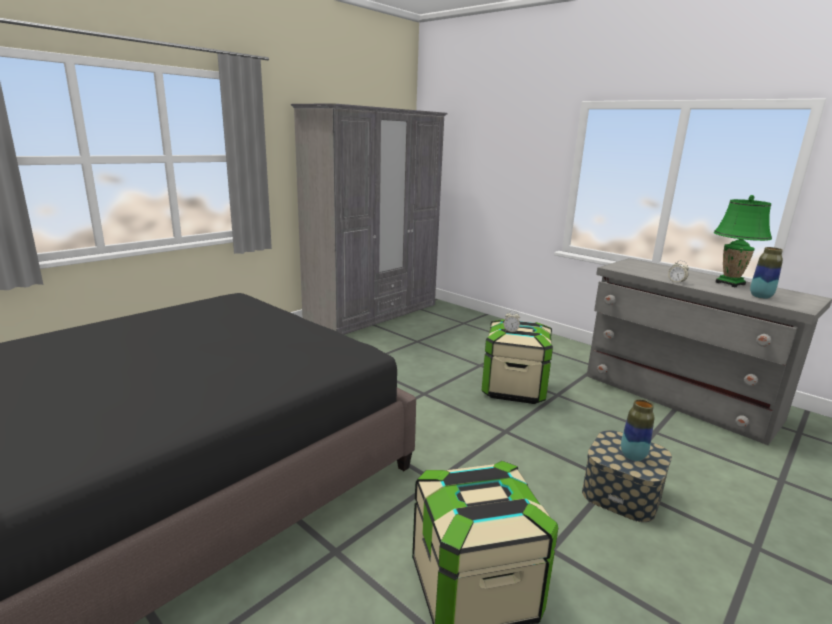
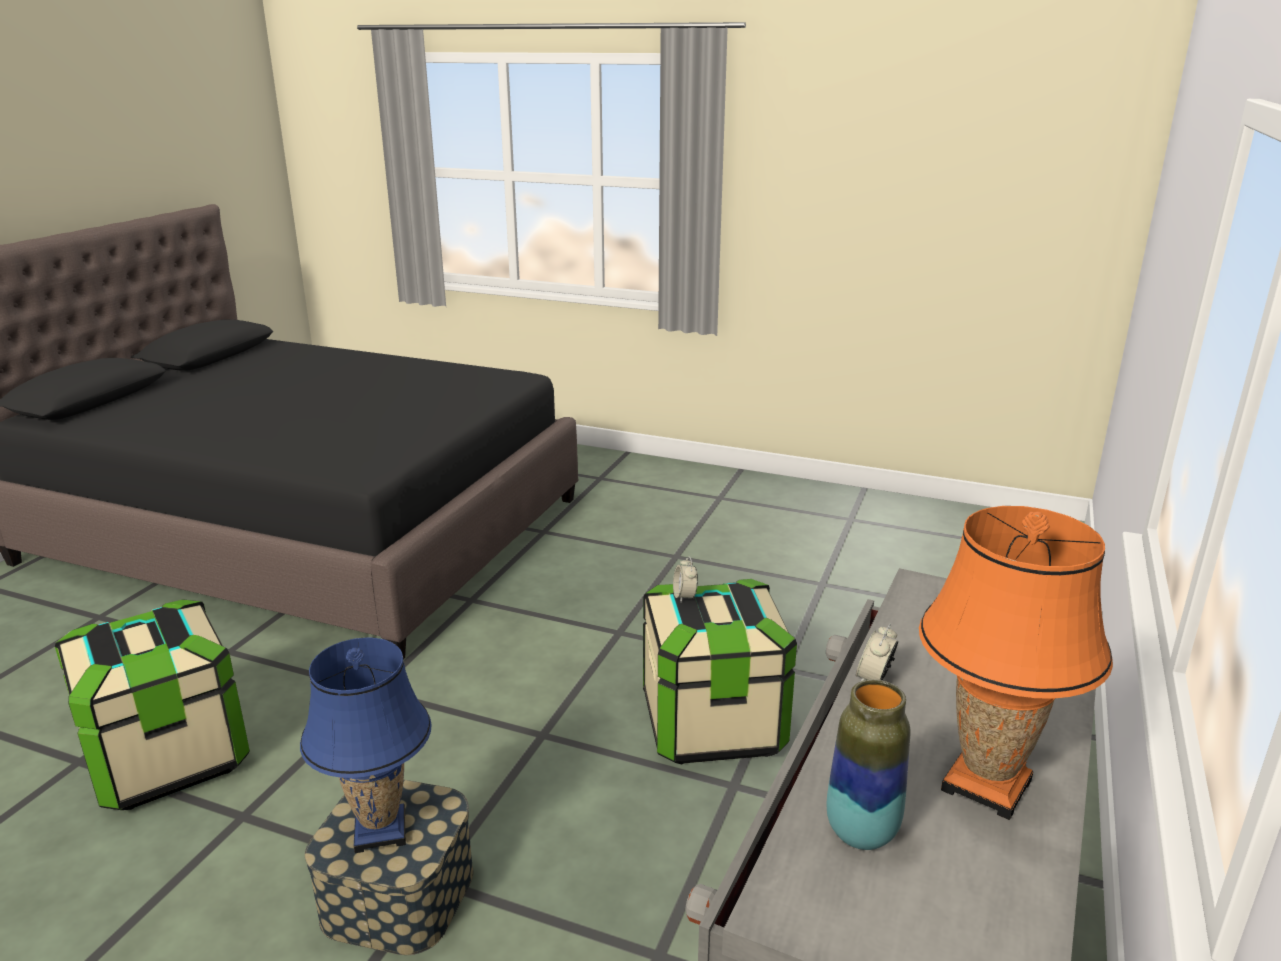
camera: 70 degrees right, 5 degrees up
grey wardrobe [291,103,448,335] -> none
vase [621,399,654,461] -> blue table lamp [300,637,432,853]
green table lamp [714,195,772,287] -> orange table lamp [919,506,1113,820]

